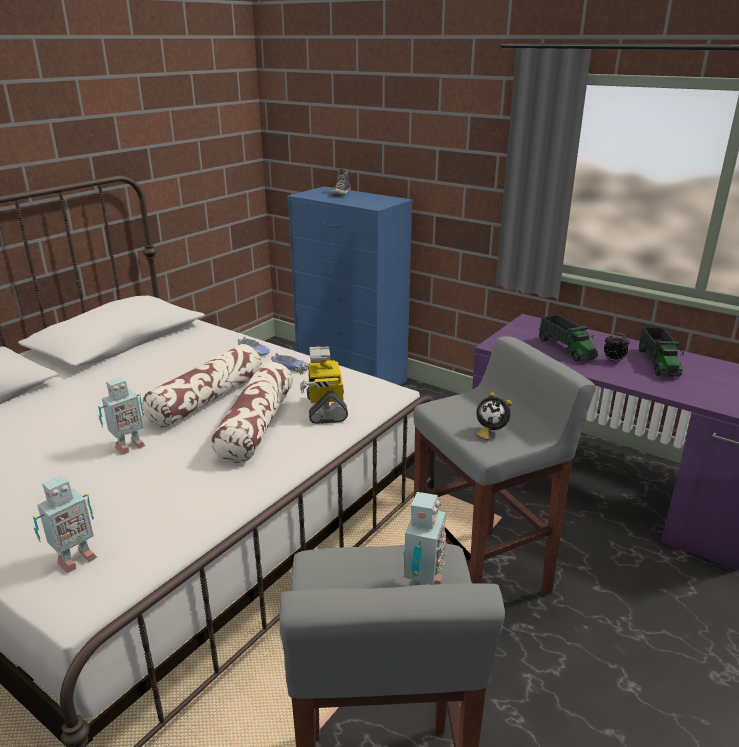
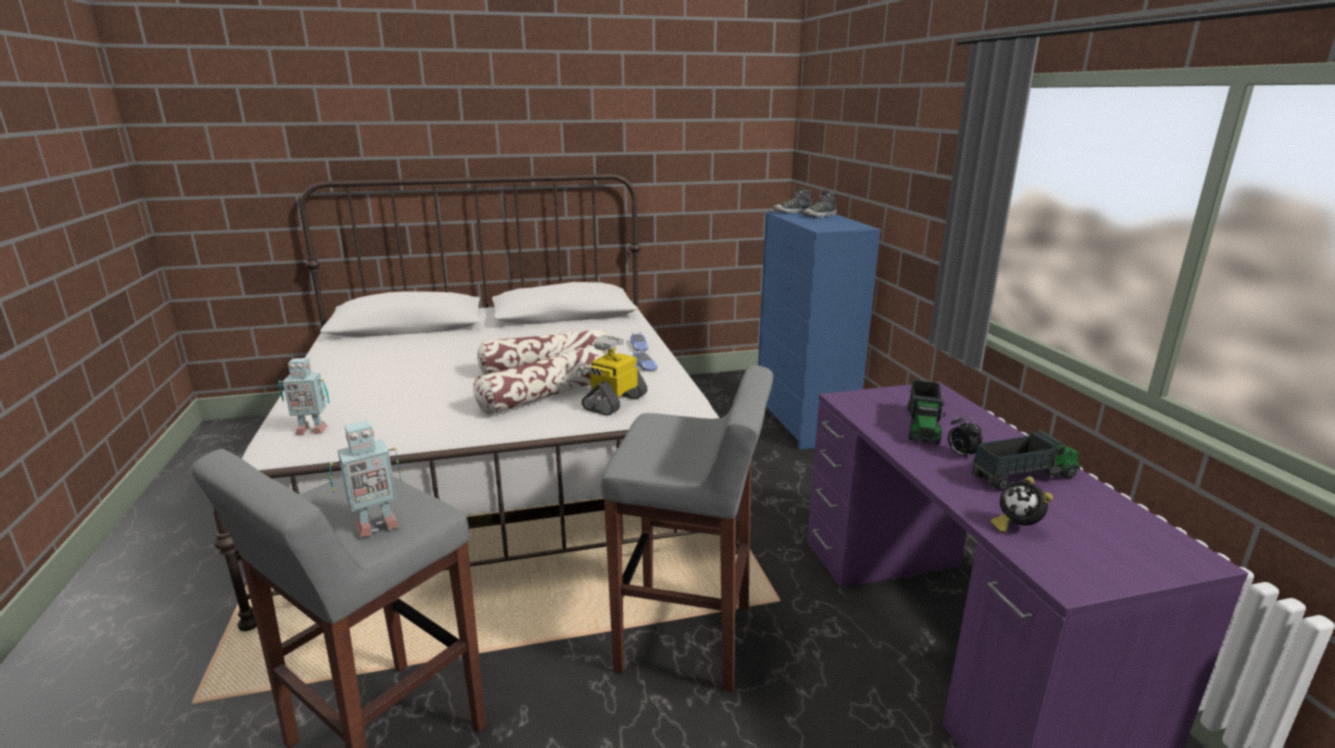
camera: 40 degrees right, 5 degrees down
toy robot [98,377,145,455] -> none
alarm clock [476,392,512,440] -> alarm clock moved to [991,476,1053,533]
toy truck [639,327,684,377] -> toy truck turned 150 degrees counterclockwise [971,430,1080,491]
none -> shoe [773,187,812,213]

